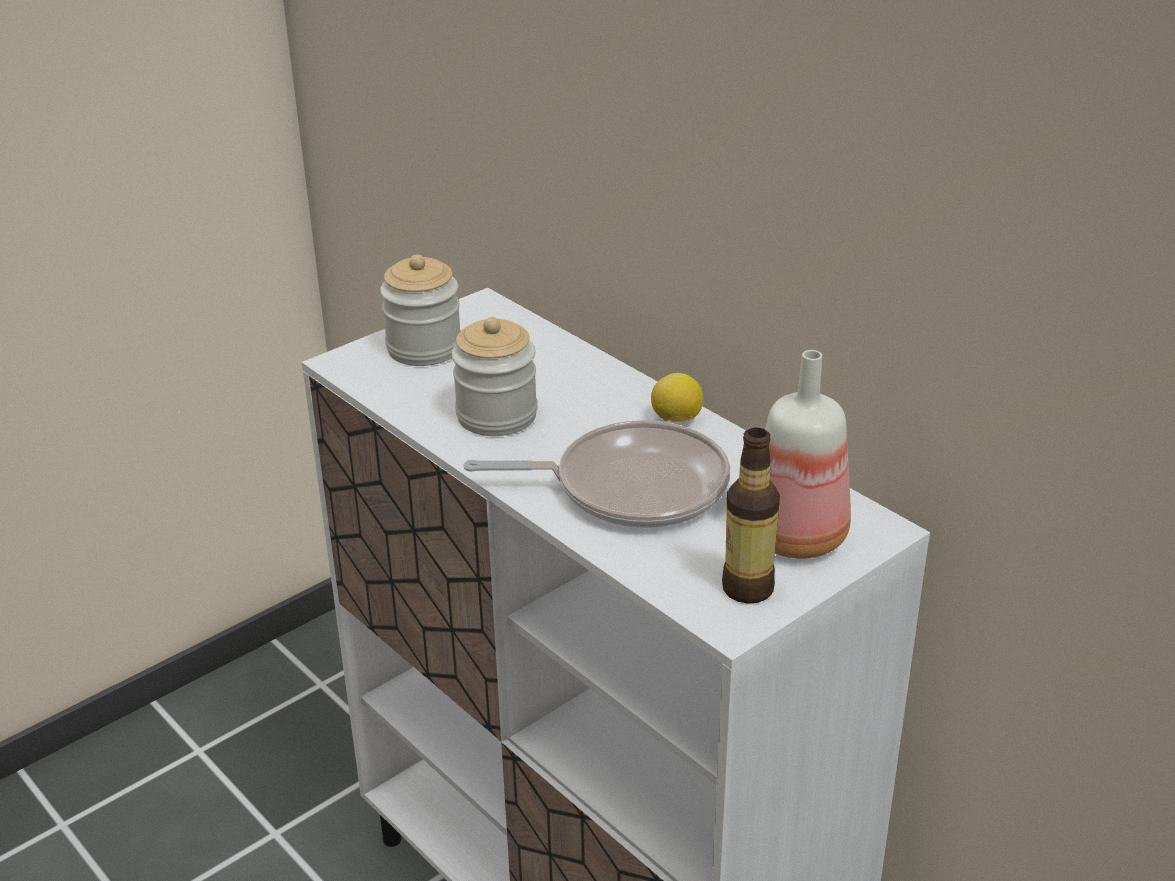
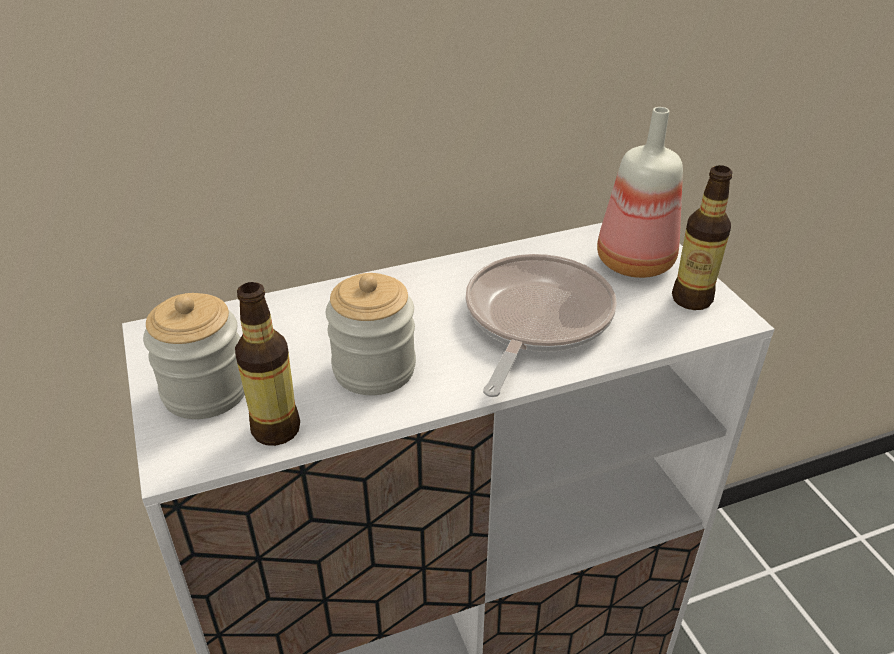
camera: 70 degrees left, 5 degrees up
lemon [651,373,703,422] -> none
none -> bottle [235,282,300,446]

